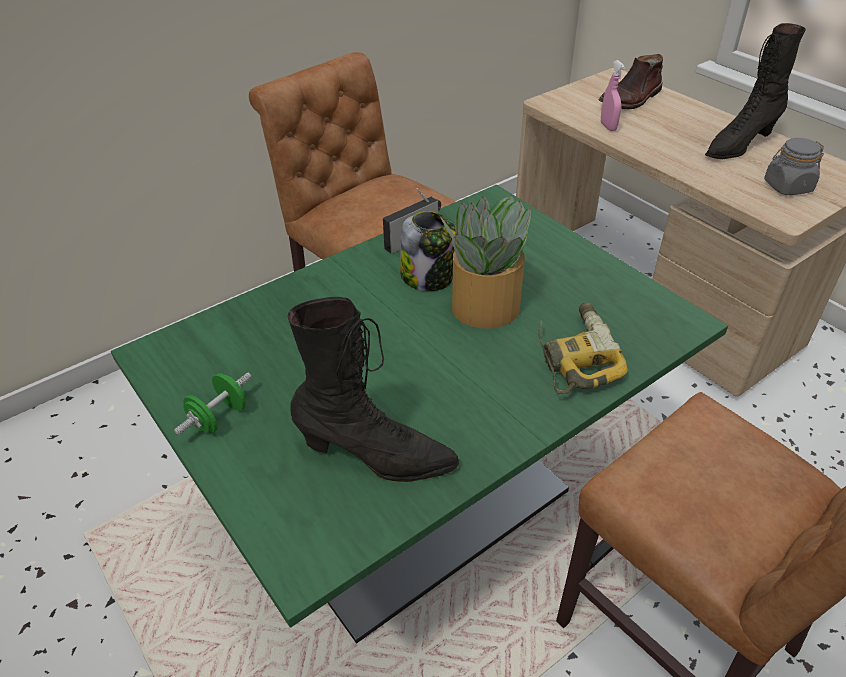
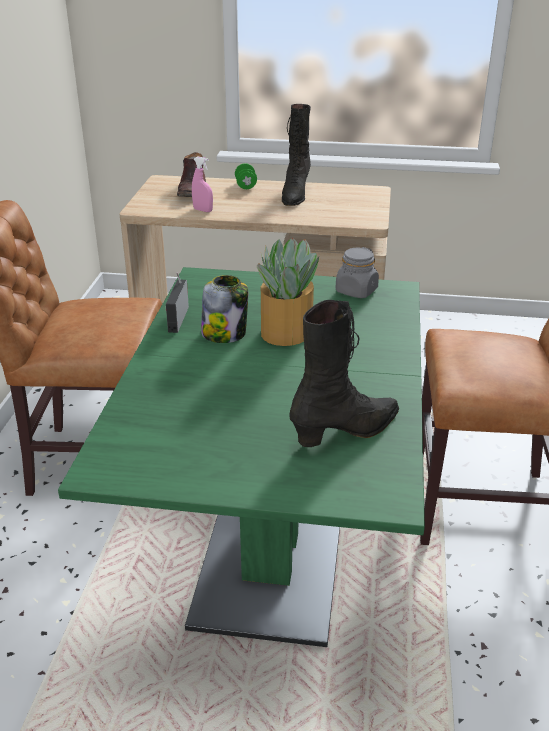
camera: 45 degrees left, 10 degrees down
green dumbbell [174,373,252,435] -> green dumbbell moved to [235,163,257,189]
power drill [538,302,628,394] -> none
grey jar [764,138,824,195] -> grey jar moved to [336,247,379,298]

